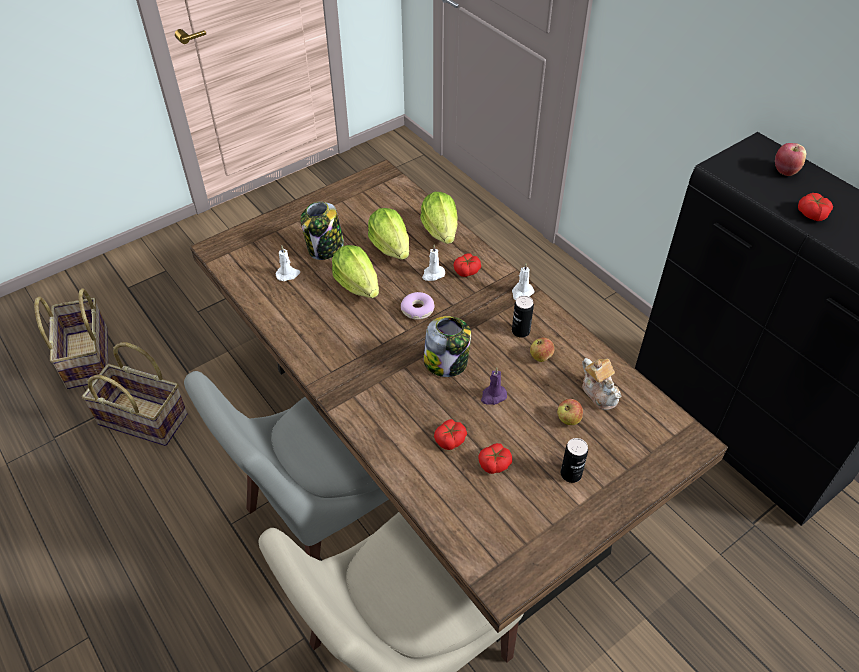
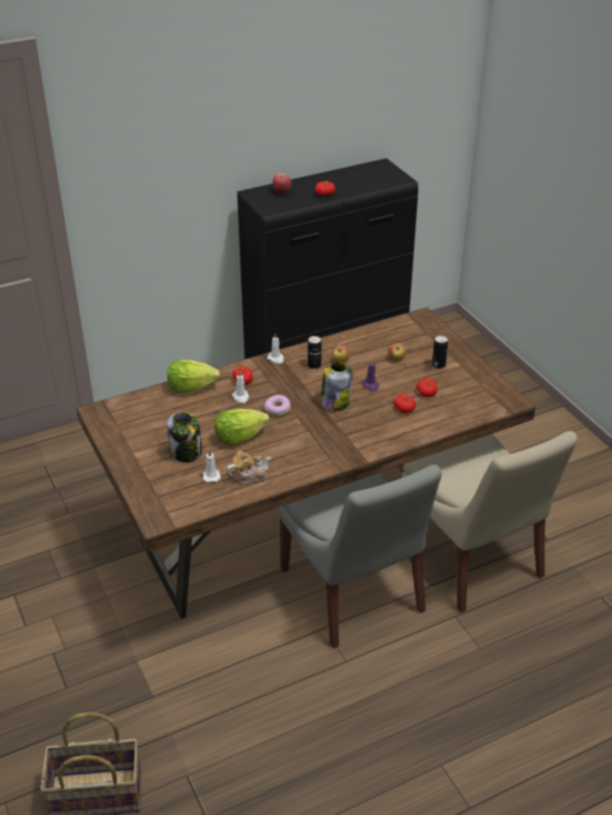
camera: 80 degrees left, 10 degrees down
basket [82,342,188,446] -> none
lettuce [368,208,409,260] -> none
teapot [582,358,621,410] -> teapot moved to [226,451,271,485]

